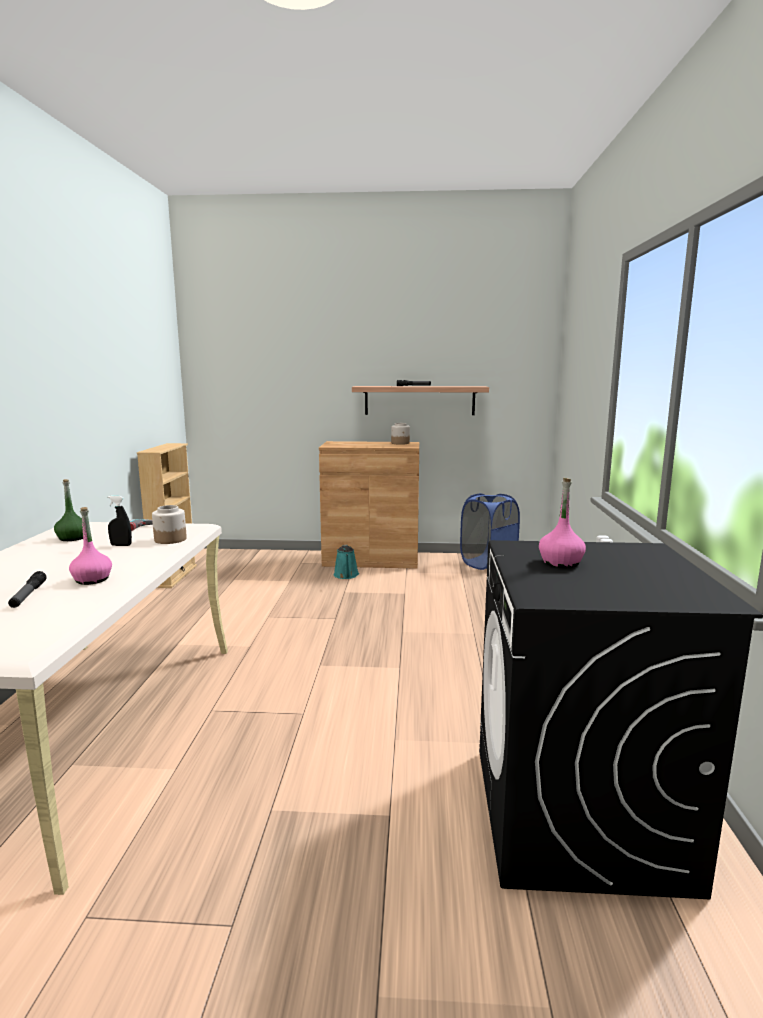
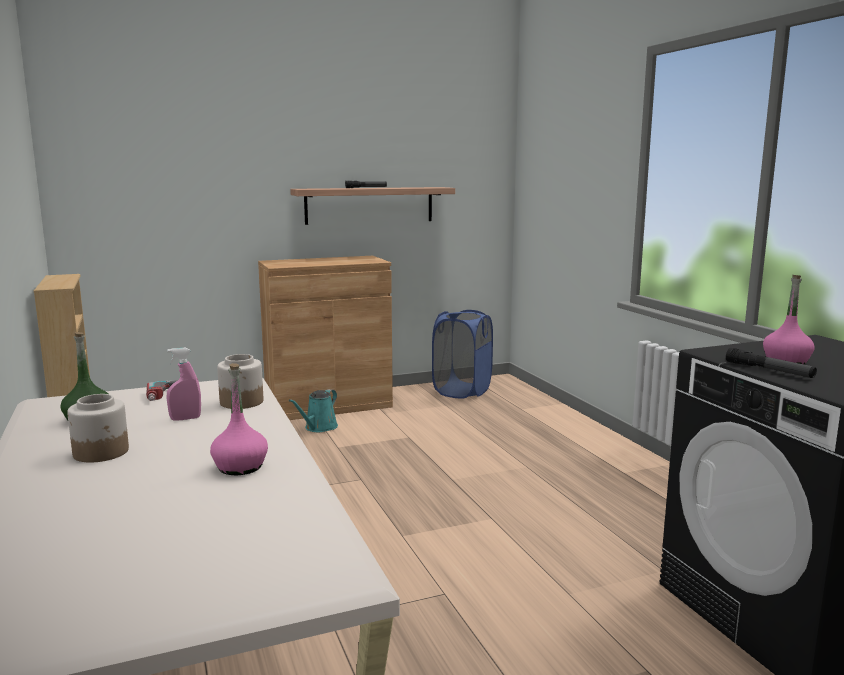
camera: 25 degrees left, 0 degrees up
flashlight [8,571,47,608] -> flashlight moved to [726,347,817,378]
black spray bottle [107,496,132,546] -> pink spray bottle [167,347,201,421]
turquoise watering can [334,545,359,579] -> turquoise watering can turned 60 degrees clockwise [289,389,338,432]
jar [391,423,410,445] -> jar moved to [67,394,129,463]

